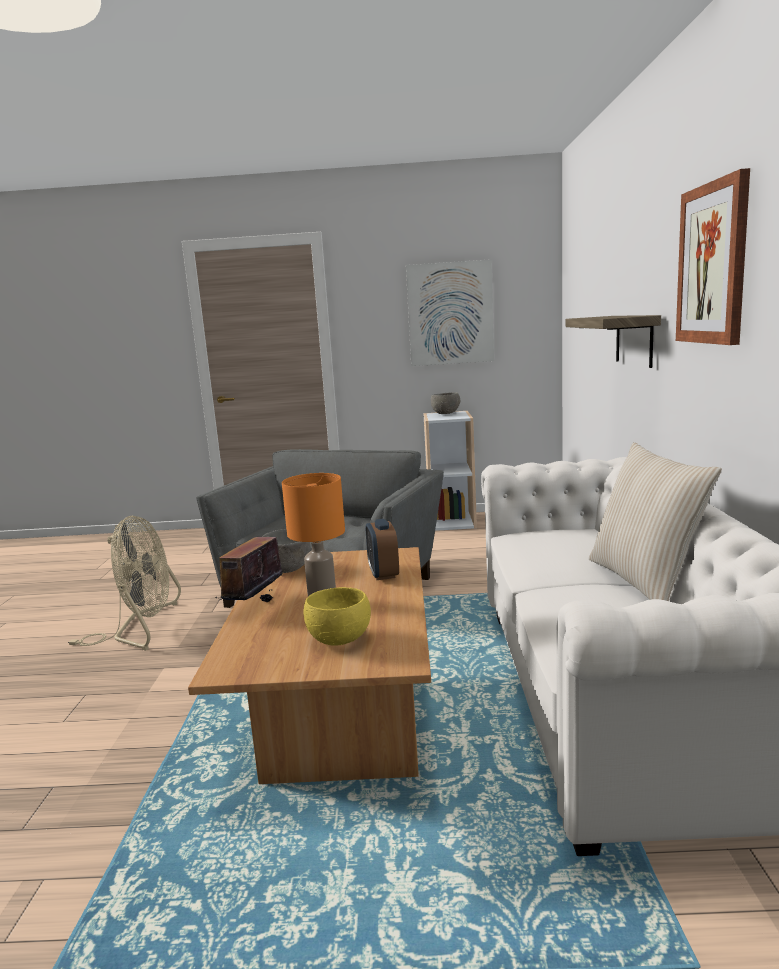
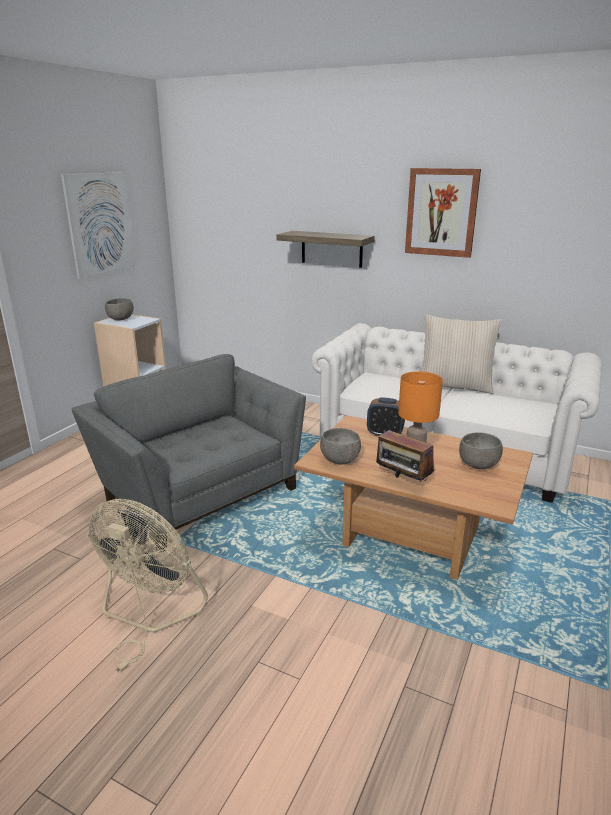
camera: 65 degrees left, 10 degrees up
yellow bowl [303,587,371,646] -> grey bowl [459,432,503,469]

